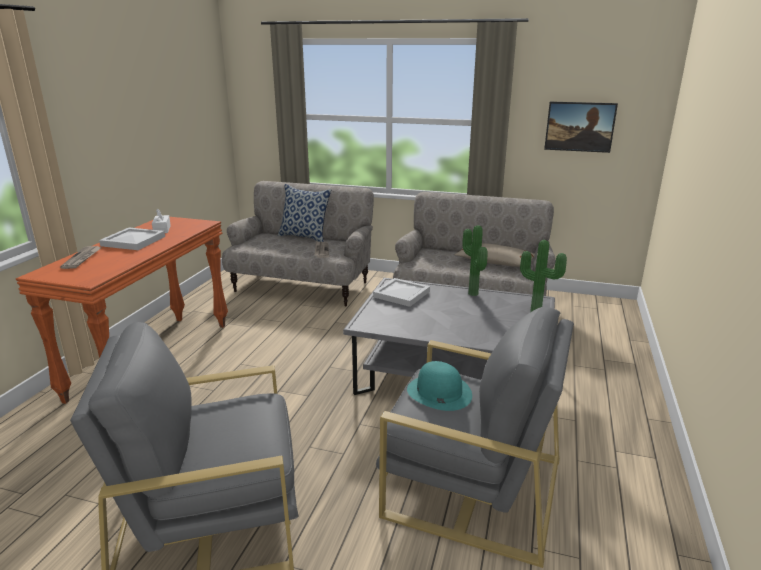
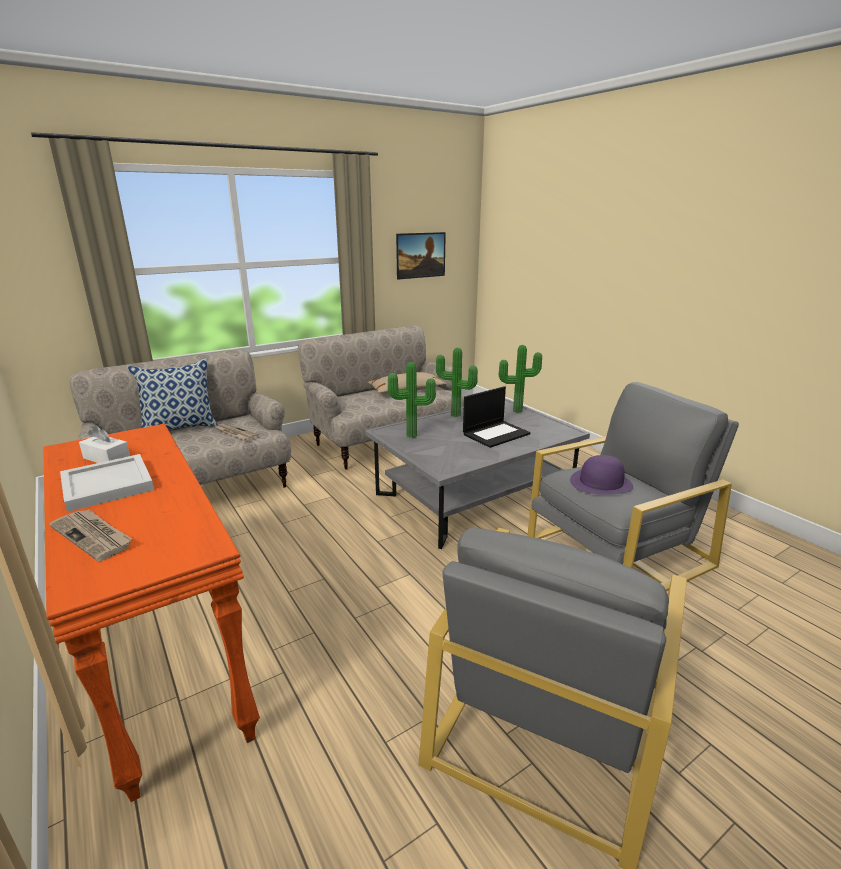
camera: 50 degrees left, 0 degrees up
white tray [373,278,430,307] -> potted plant [388,362,436,438]
turquoise hat [407,361,472,411] -> purple hat [570,455,633,495]
none -> laptop [463,386,531,448]

